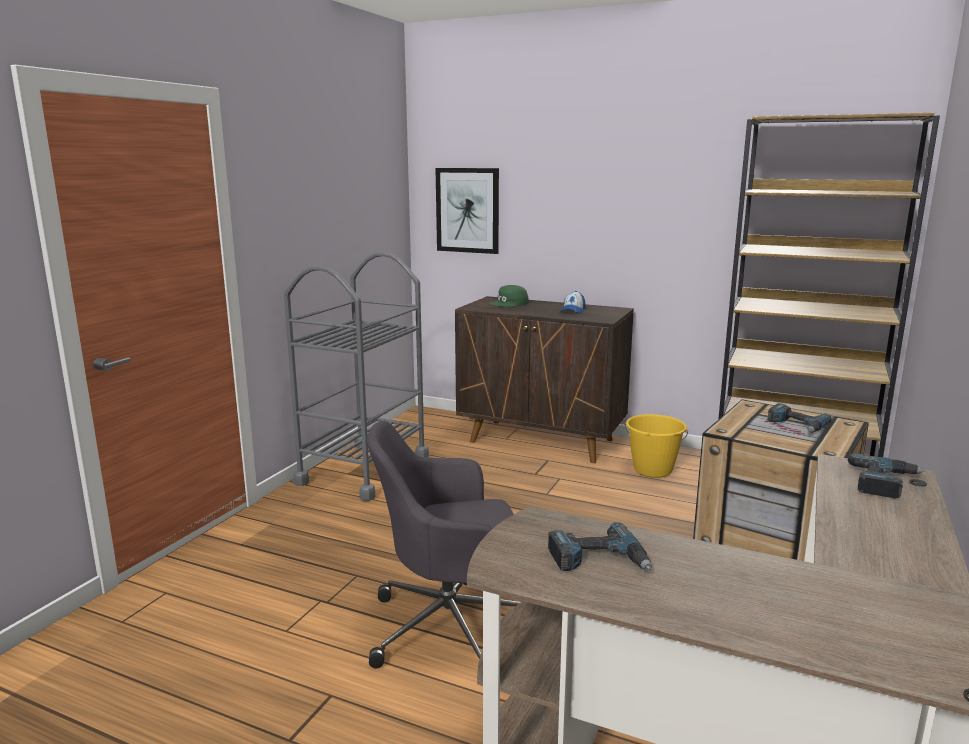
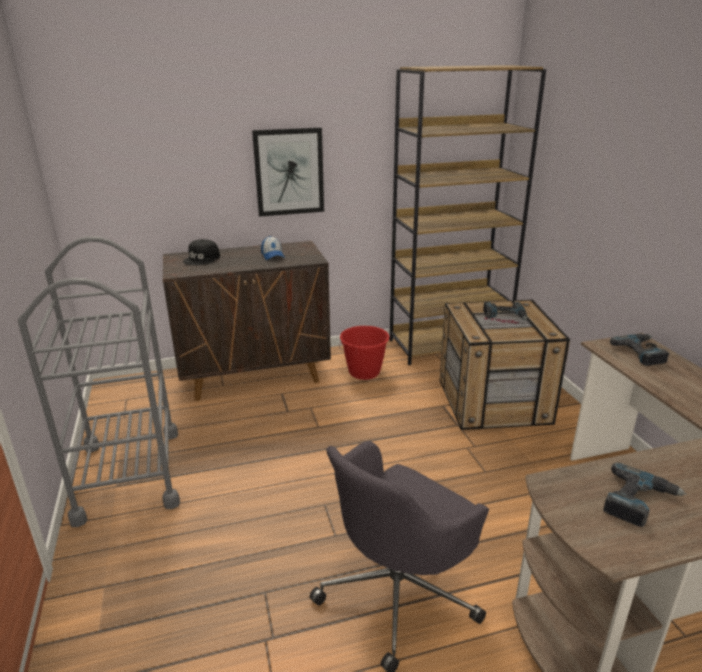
camera: 40 degrees left, 10 degrees up
picture [436,168,499,254] -> picture moved to [252,128,324,217]
green cap [489,285,529,307] -> black cap [183,239,220,265]
yellow bucket [625,414,688,478] -> red bucket [339,326,389,380]

